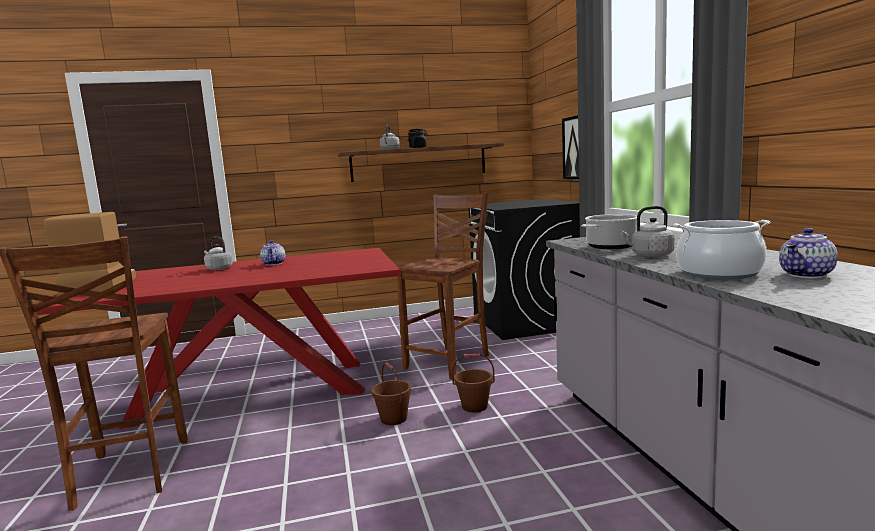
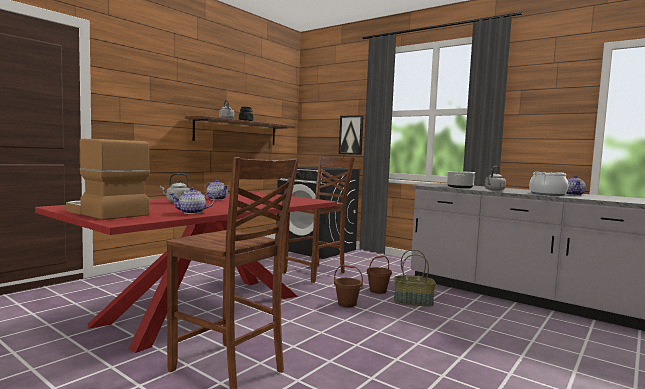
camera: 40 degrees left, 5 degrees down
brown chair [397,193,489,379] -> brown chair turned 45 degrees clockwise [282,156,355,283]
none -> teapot [170,187,214,214]
none -> basket [394,249,436,306]

